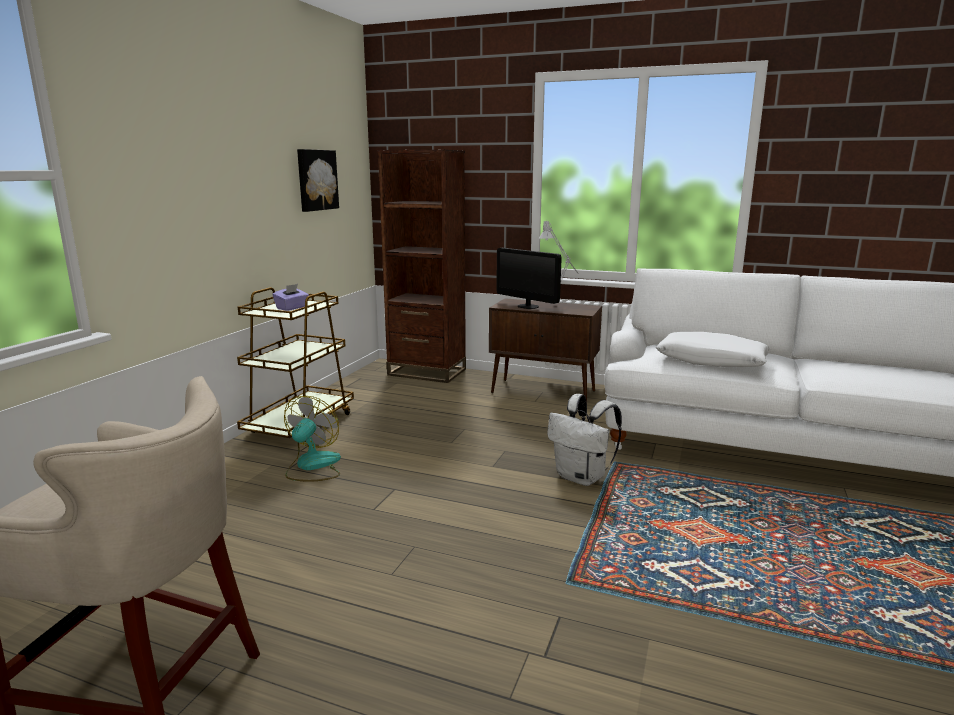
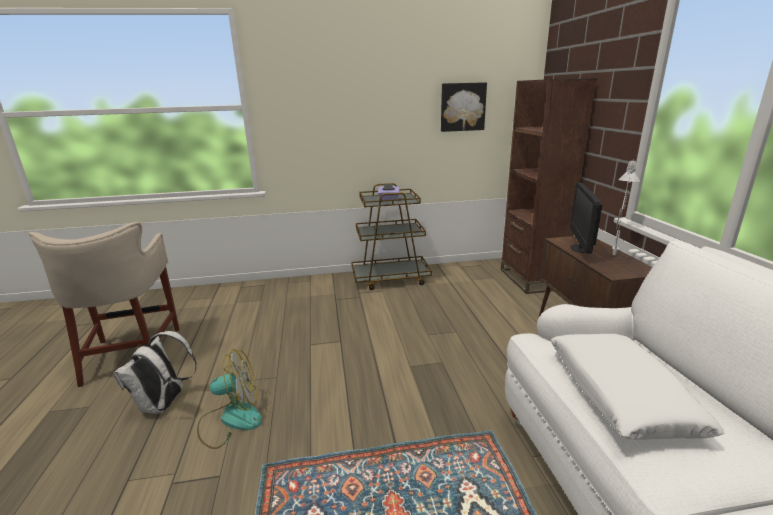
camera: 60 degrees right, 5 degrees up
fan [284,396,341,482] -> fan moved to [197,349,262,449]
white backpack [547,394,622,486] -> white backpack moved to [113,331,197,414]

